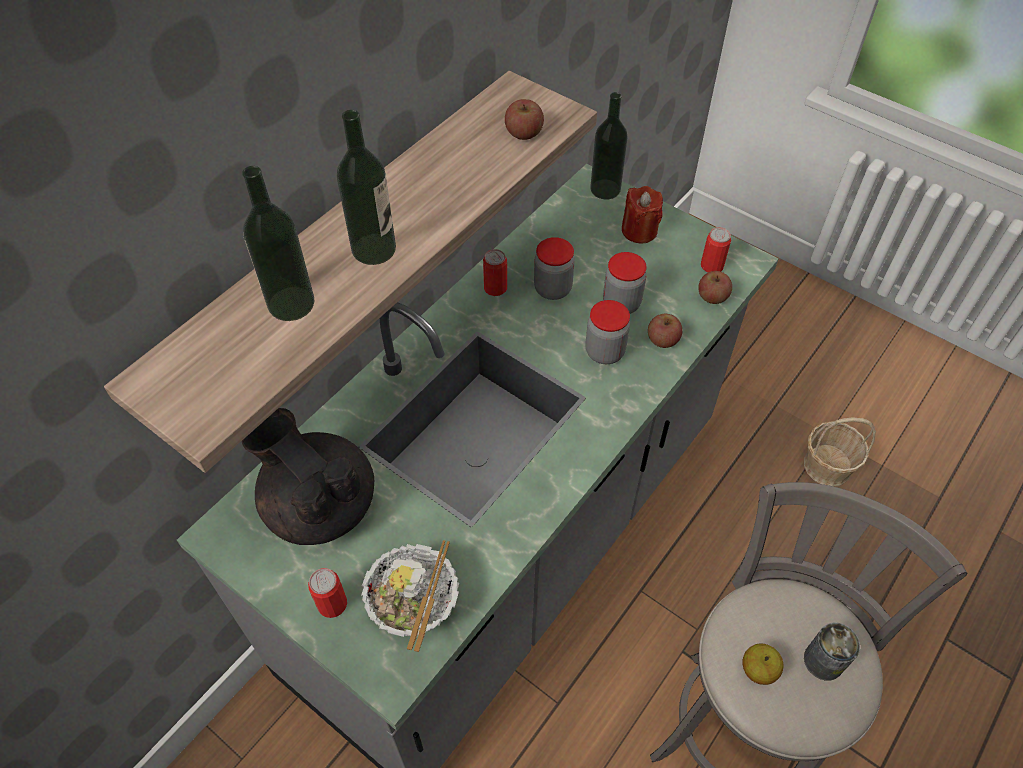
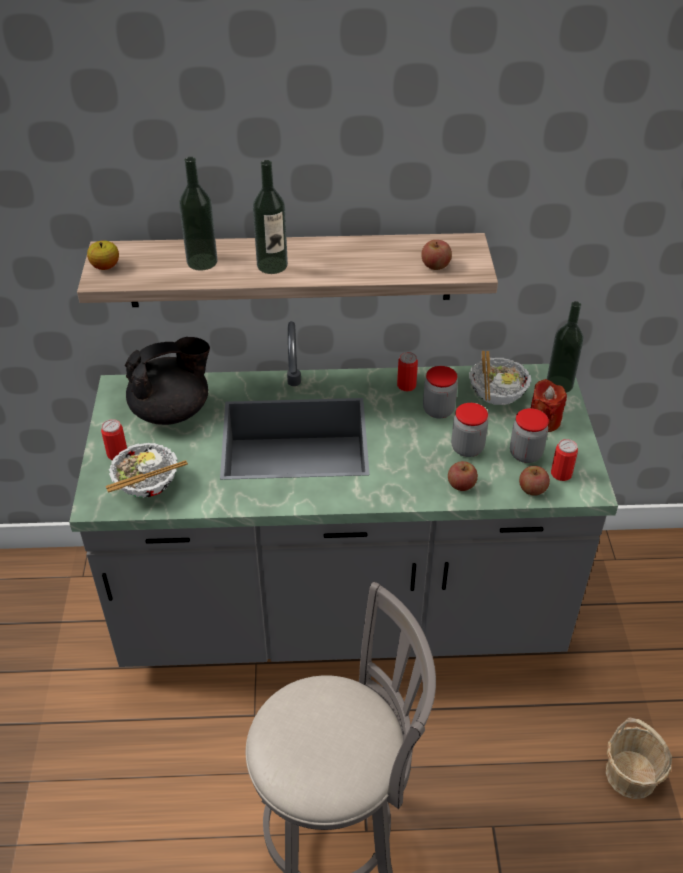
camera: 50 degrees right, 10 degrees down
black teapot [242,408,374,545] -> black teapot turned 60 degrees clockwise [125,337,210,425]
jar [585,300,630,364] -> jar moved to [510,408,549,463]
apple [742,644,784,685] -> apple moved to [87,241,119,270]
can [804,623,860,681] -> none
none -> bowl [469,351,531,405]

